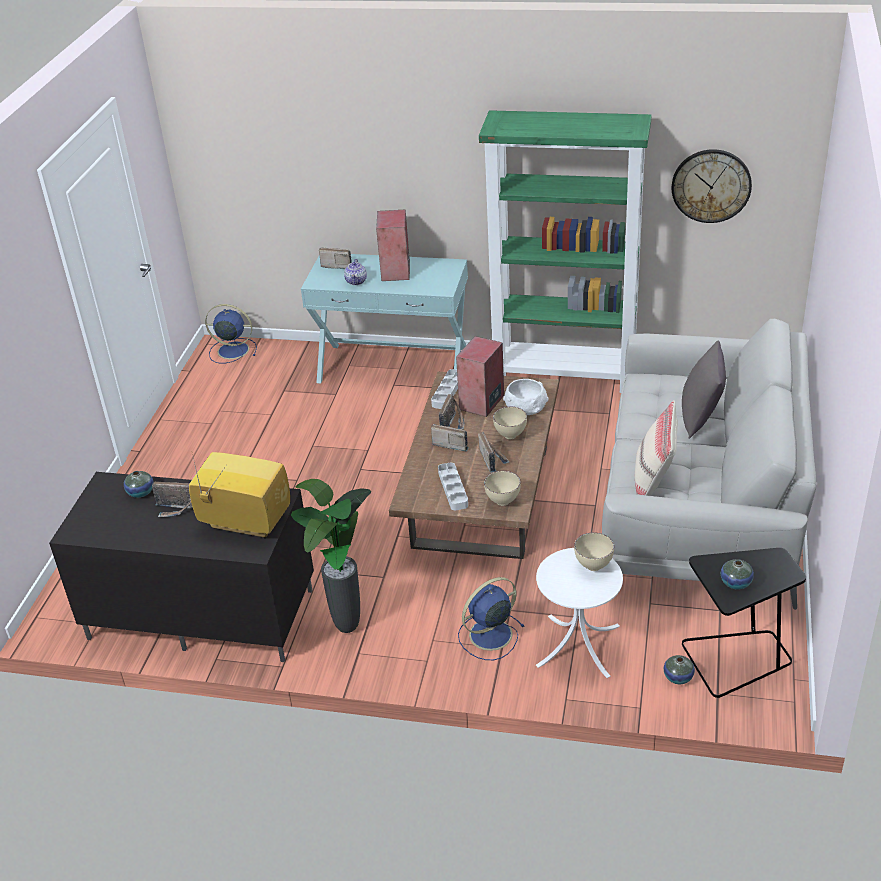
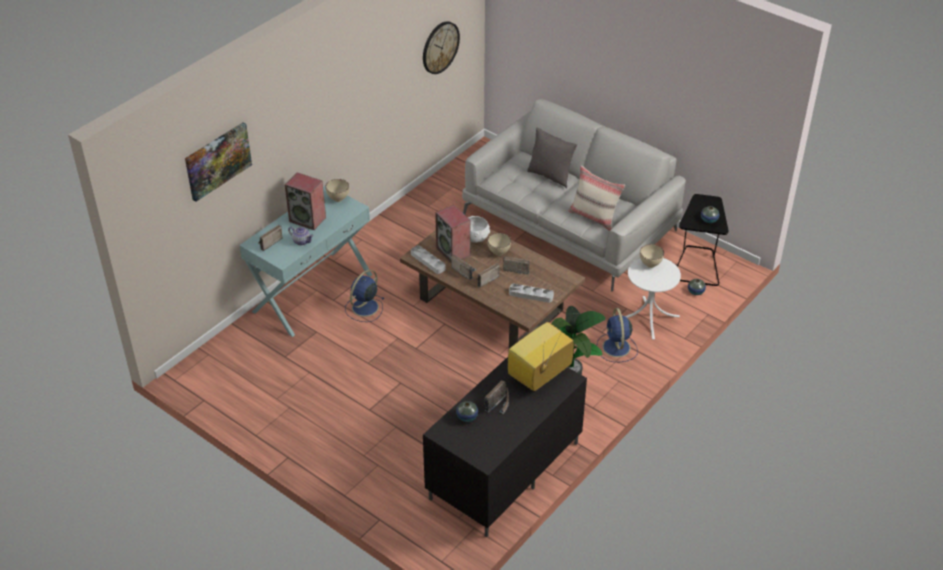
camera: 65 degrees left, 5 degrees up
blue fan [205,304,257,364] -> blue fan moved to [345,270,384,322]
green bookcase [479,110,651,393] -> none
beige bowl [484,471,521,506] -> beige bowl moved to [325,179,349,202]
none -> picture [185,122,252,202]

